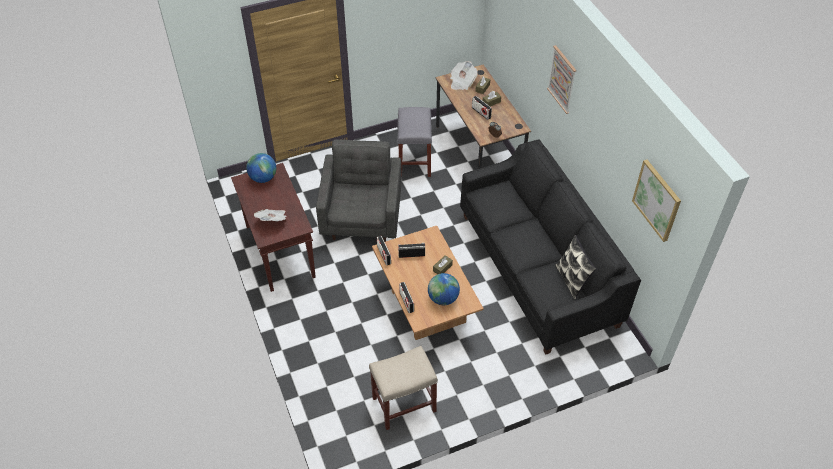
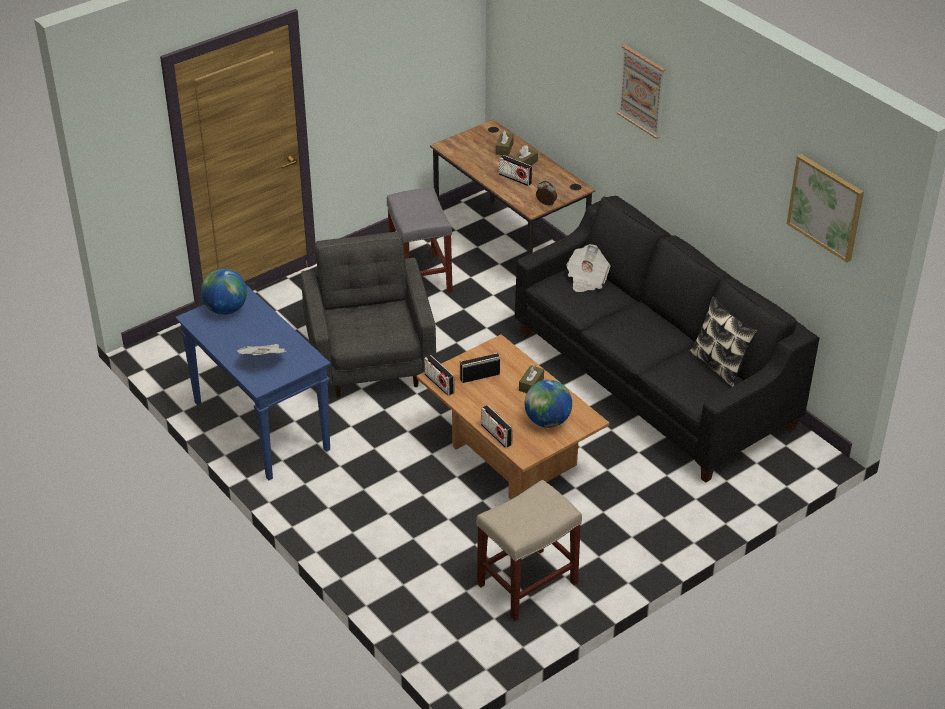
camera: 15 degrees left, 10 degrees down
brown console table [231,163,316,292] -> blue console table [176,286,331,480]
newspaper [450,61,478,90] -> newspaper moved to [566,244,611,292]

